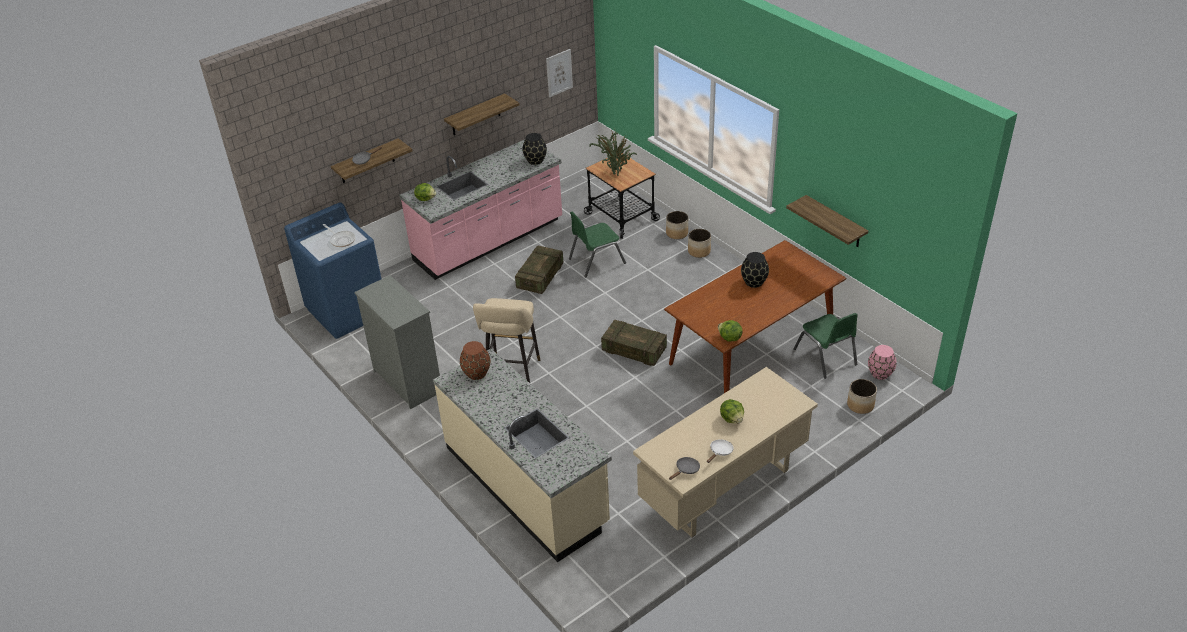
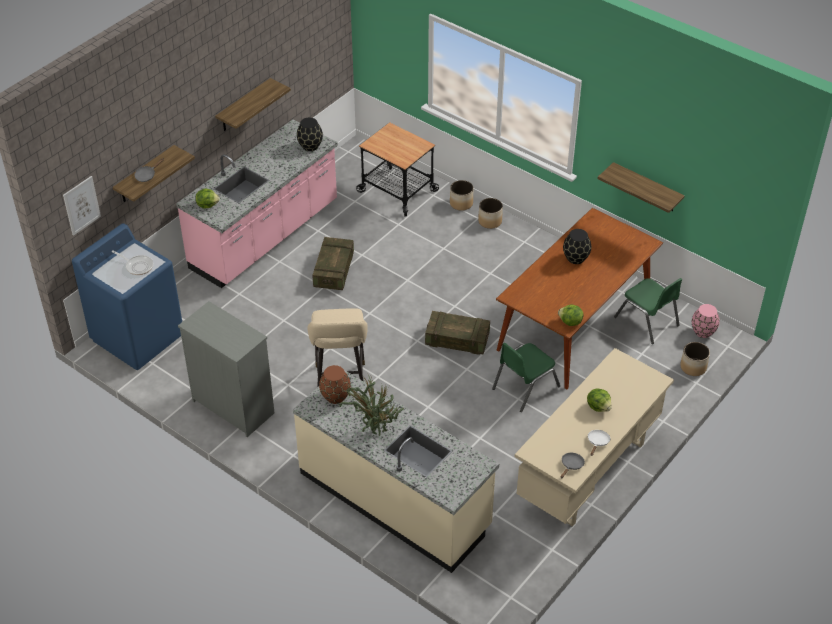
camera: 15 degrees left, 5 degrees up
picture [546,49,573,97] -> picture moved to [63,176,101,236]
green chair [569,211,626,277] -> green chair moved to [492,343,560,412]
potted plant [589,128,637,176] -> potted plant moved to [339,375,404,436]

